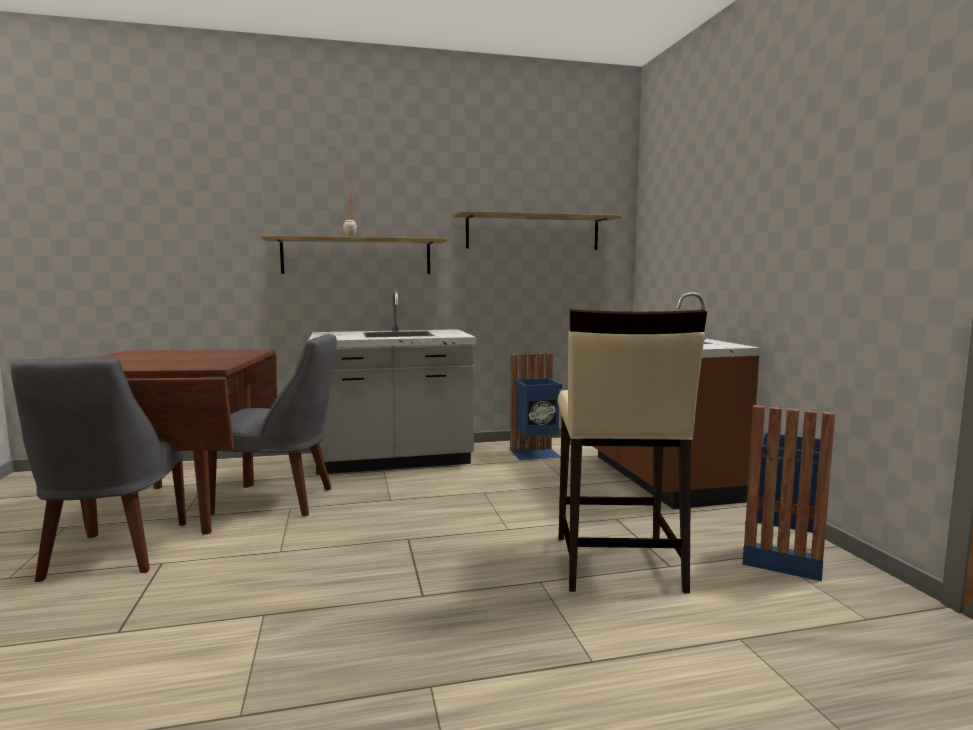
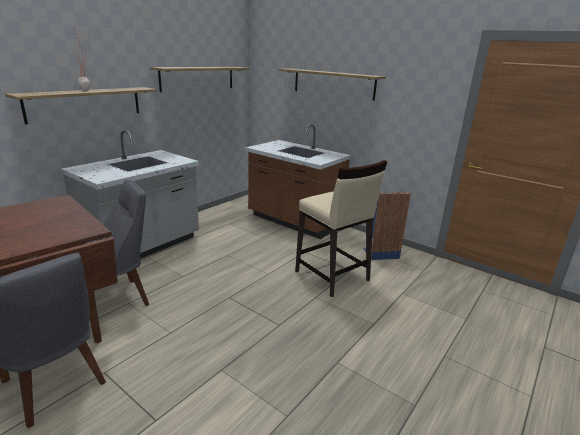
camera: 40 degrees left, 15 degrees up
blue trash can [510,353,562,460] -> none
none -> shelf [279,69,386,101]

